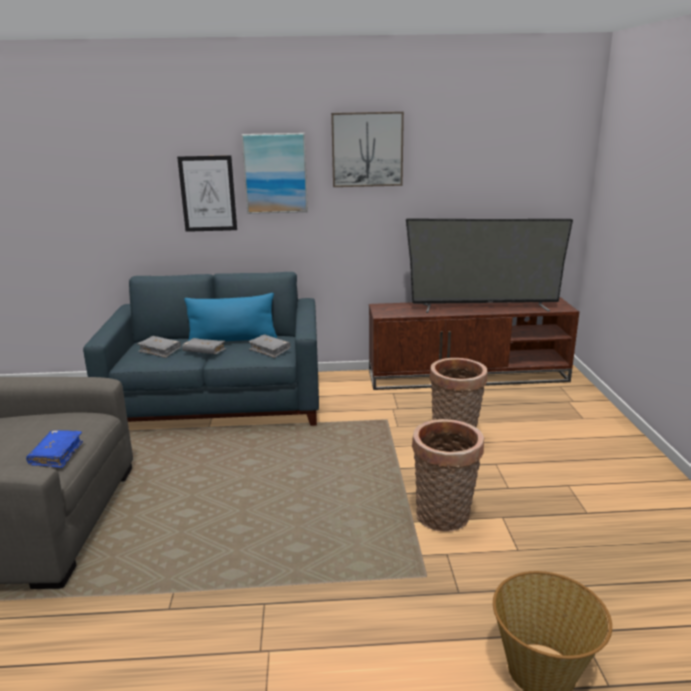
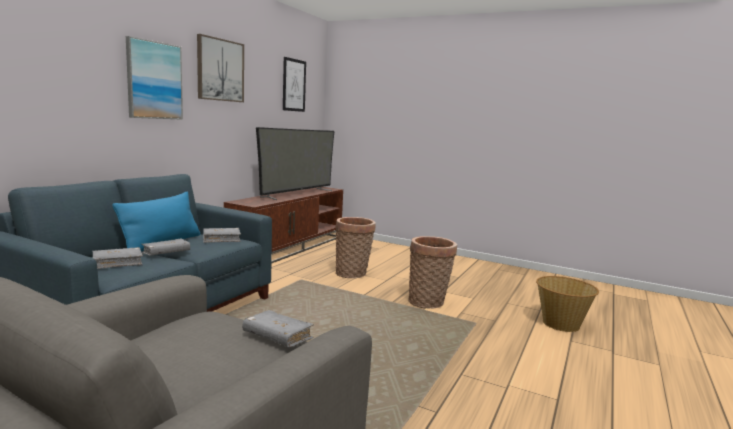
camera: 60 degrees left, 10 degrees down
blue book [26,430,83,468] -> grey book [242,310,314,347]
picture [177,155,237,232] -> picture moved to [283,57,306,112]

